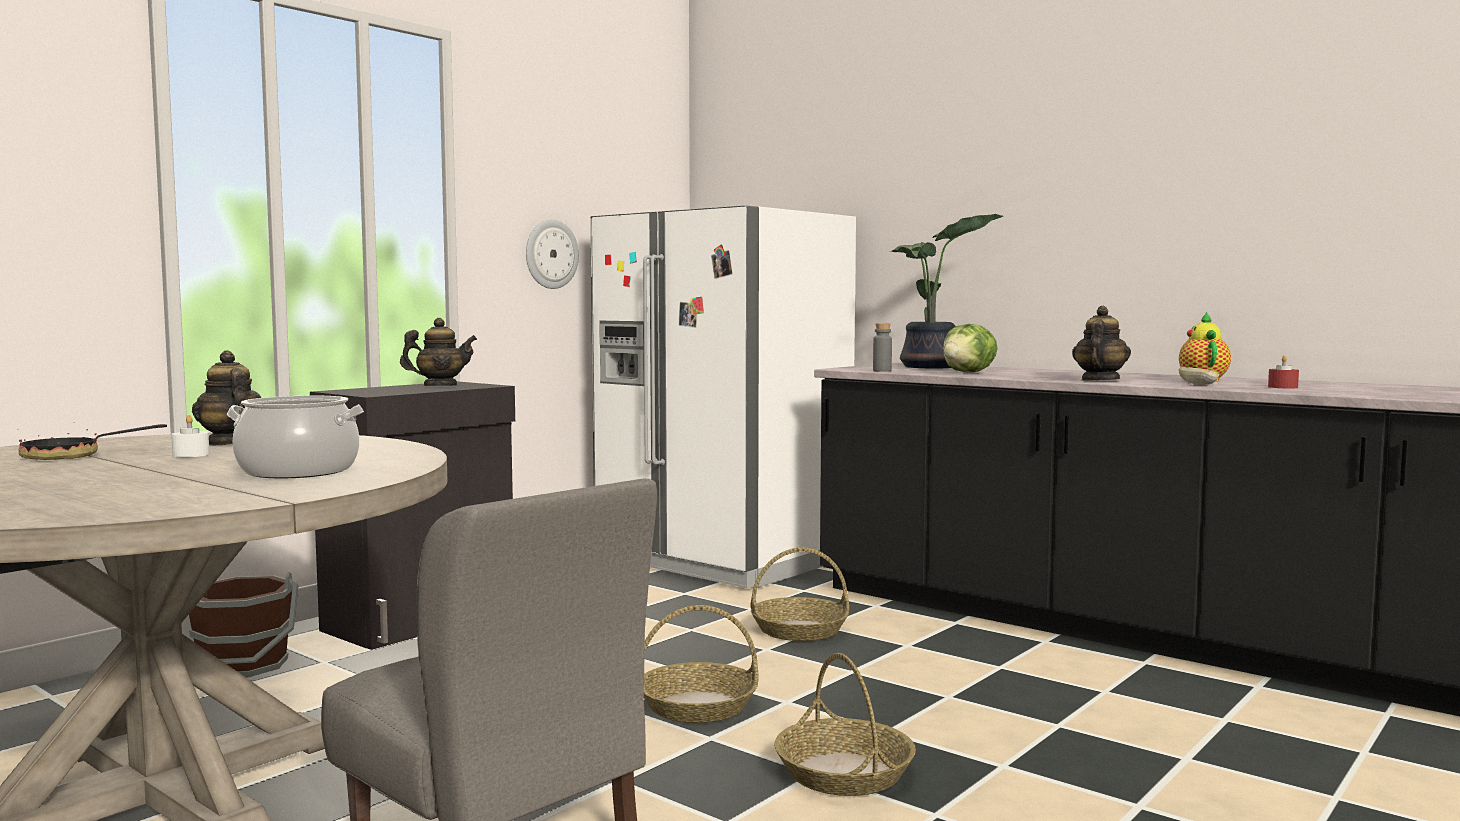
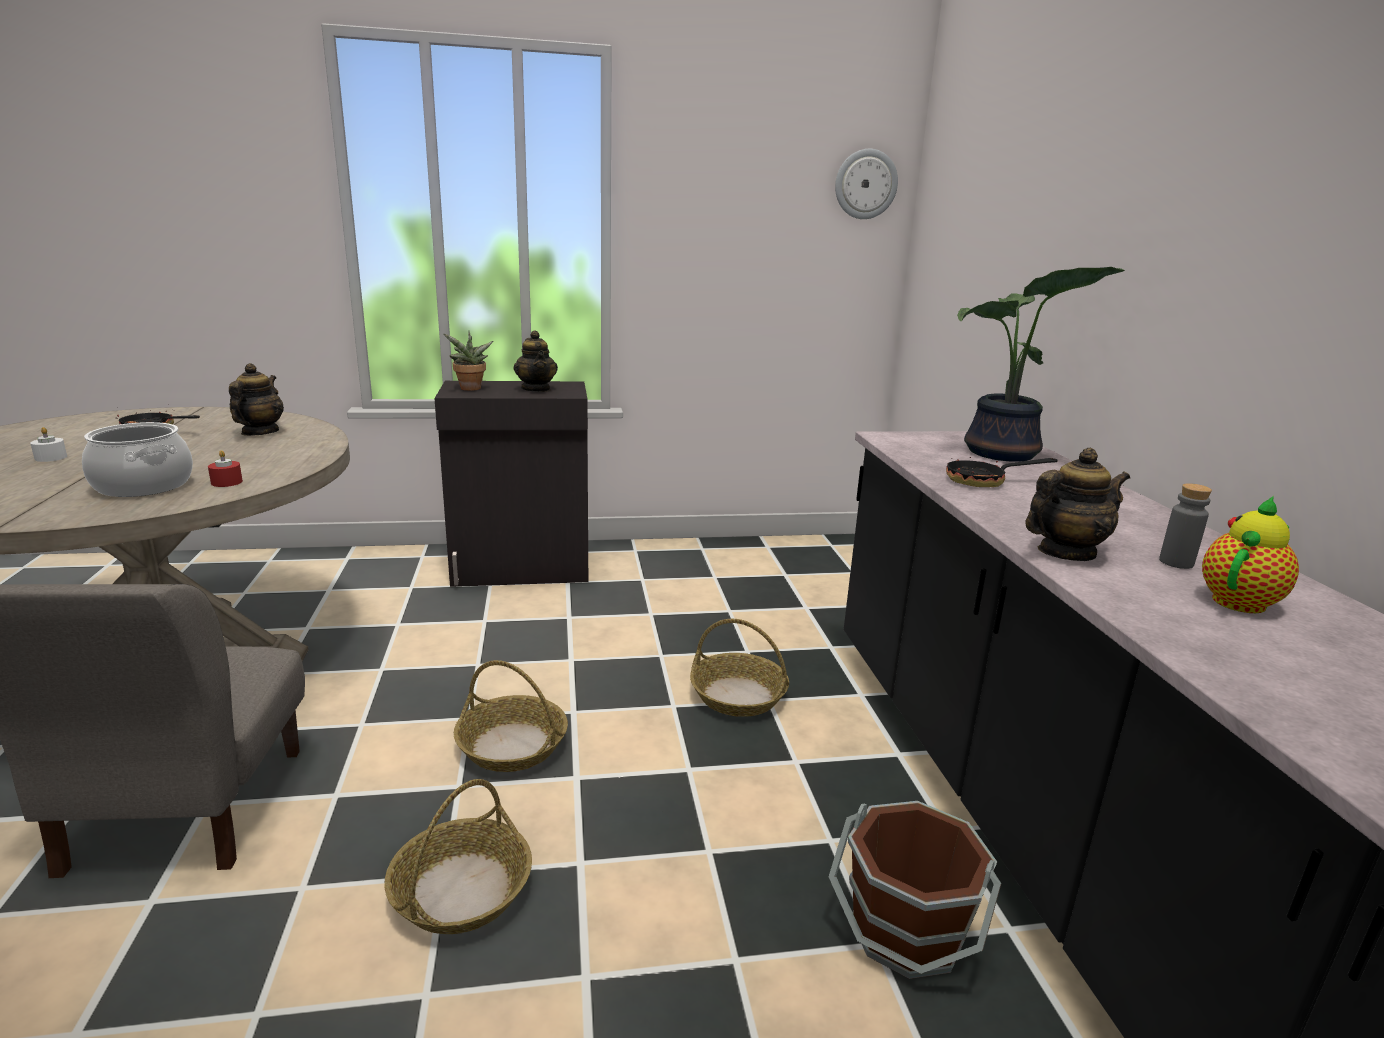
camera: 40 degrees right, 15 degrees up
white candle [171,415,210,458] -> white candle moved to [30,427,67,462]
brown bucket [189,572,298,678] -> brown bucket moved to [829,801,1001,979]
teapot [400,318,477,386] -> teapot turned 45 degrees clockwise [513,330,558,392]
wall clock [526,220,579,289] -> wall clock moved to [835,149,898,219]
white fridge [590,205,856,588] -> none
grey bottle [873,323,892,372] -> grey bottle moved to [1159,483,1212,569]
lettuce [943,324,998,373] -> frying pan [946,448,1058,487]
bread [1179,366,1219,385] -> none
red candle [1268,355,1299,389] -> red candle moved to [208,450,243,487]
none -> potted plant [443,331,493,391]

